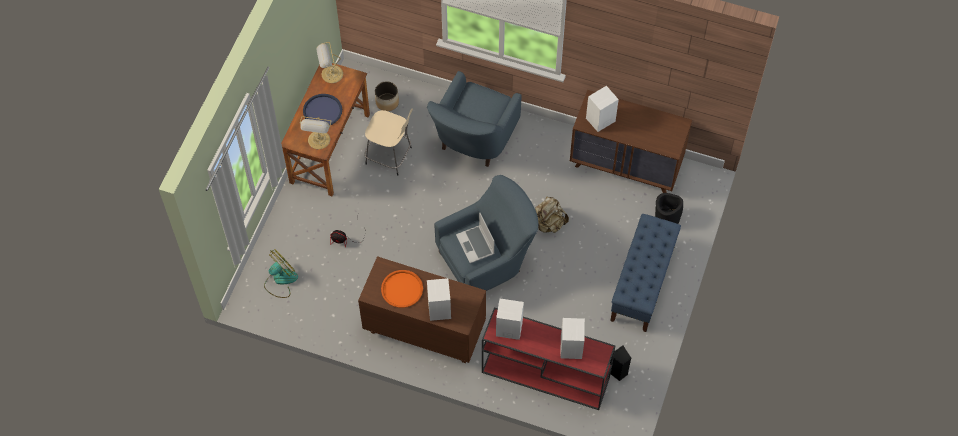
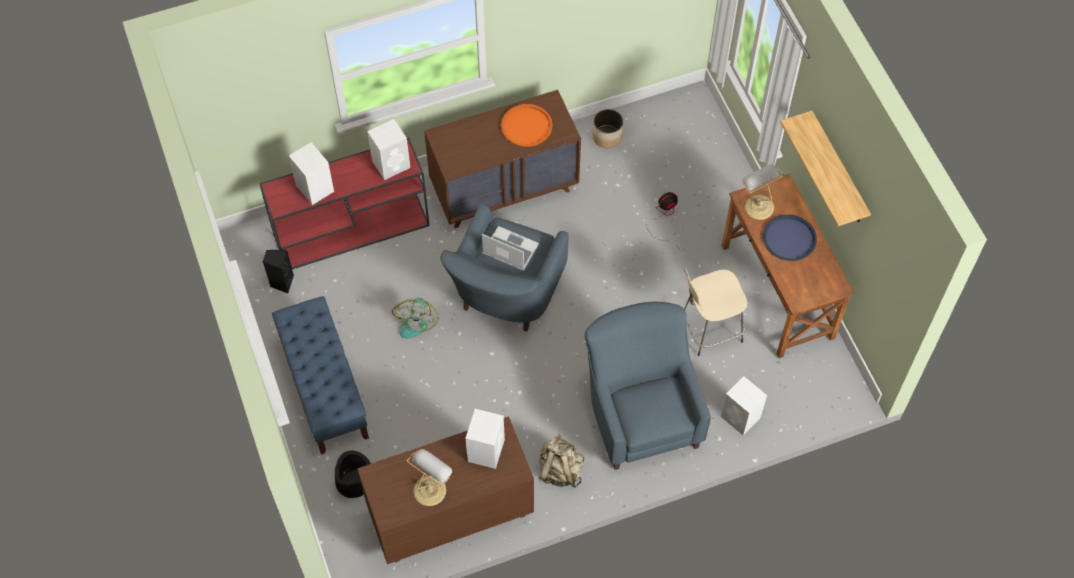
camera: 140 degrees right, 0 degrees up
fan [264,249,298,298] -> fan moved to [392,298,439,338]
table lamp [317,42,343,83] -> table lamp moved to [407,449,452,506]
planter [375,81,399,111] -> planter moved to [592,109,623,148]
white speaker [427,278,451,321] -> white speaker moved to [720,376,767,435]
beige backpack [535,197,569,233] -> beige backpack moved to [539,435,584,488]
none -> shelf [780,111,871,226]

